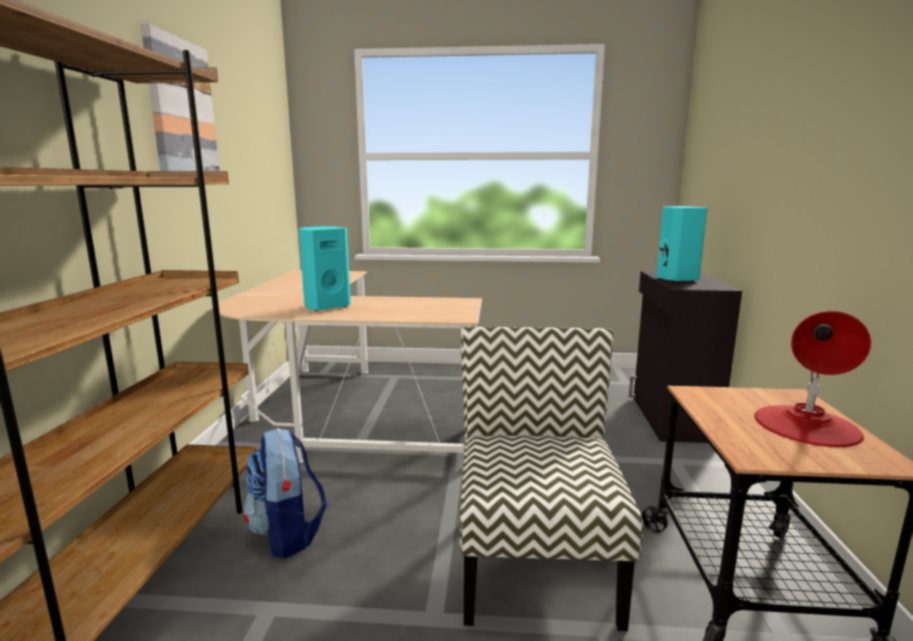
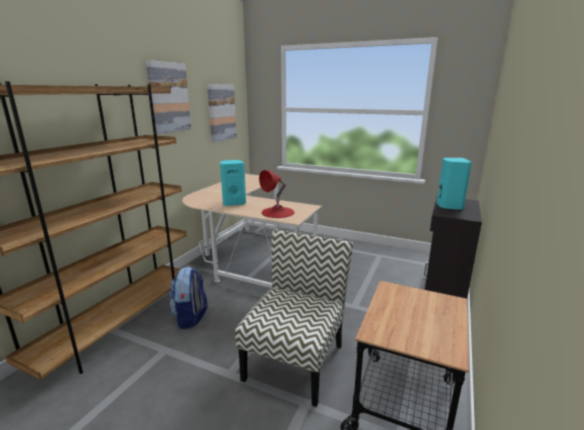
camera: 20 degrees right, 5 degrees up
red table lamp [754,311,871,447] -> red table lamp moved to [259,170,294,218]
none -> picture [207,84,237,142]

